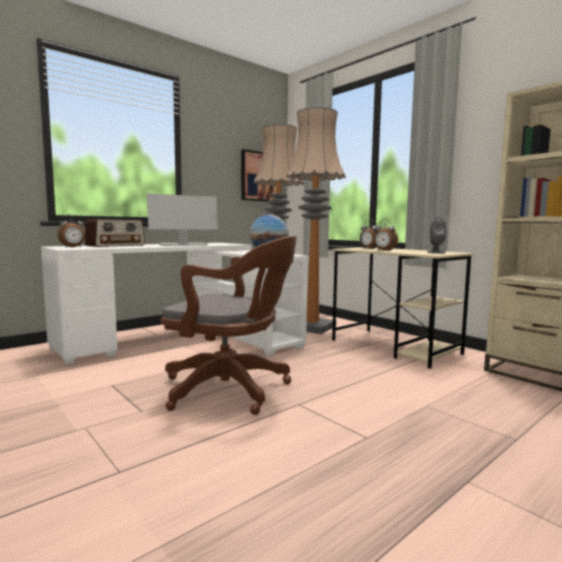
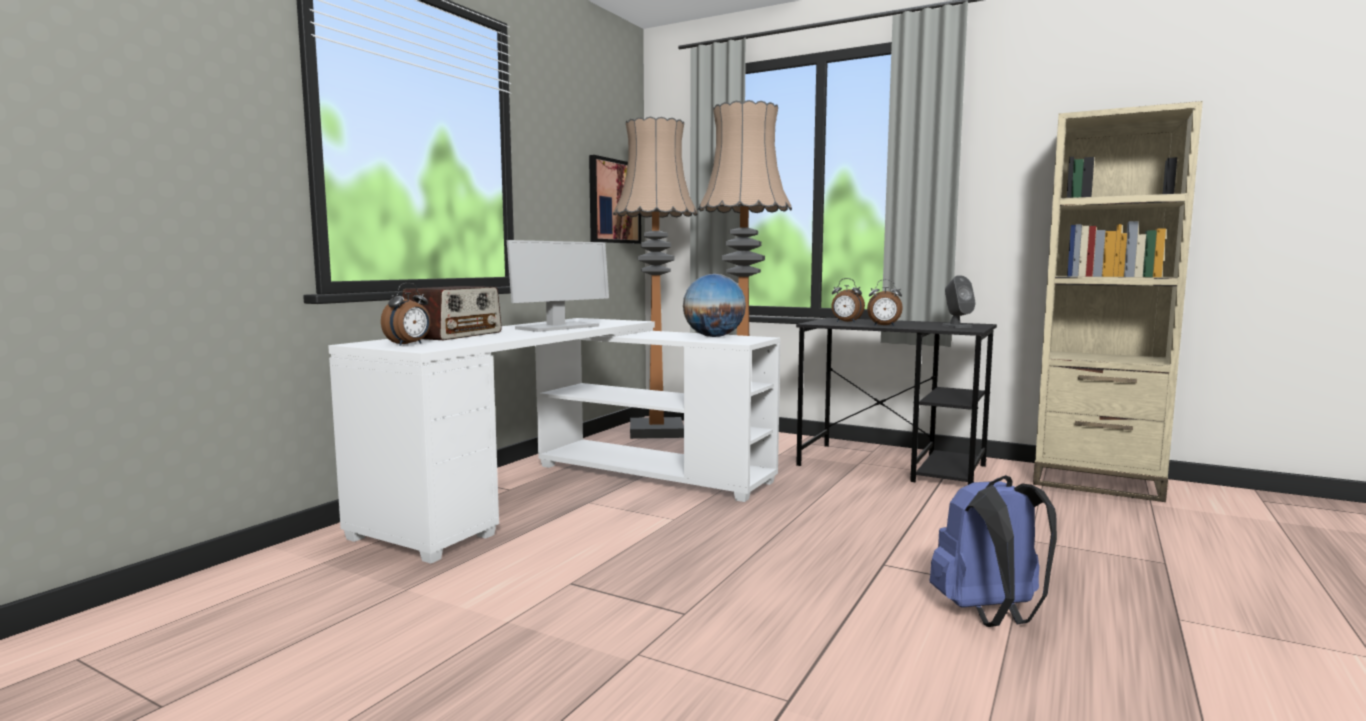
camera: 20 degrees left, 0 degrees up
brown office chair [161,236,297,415] -> none
beige desk [332,247,474,369] -> black desk [796,318,997,485]
none -> blue backpack [930,475,1057,627]

